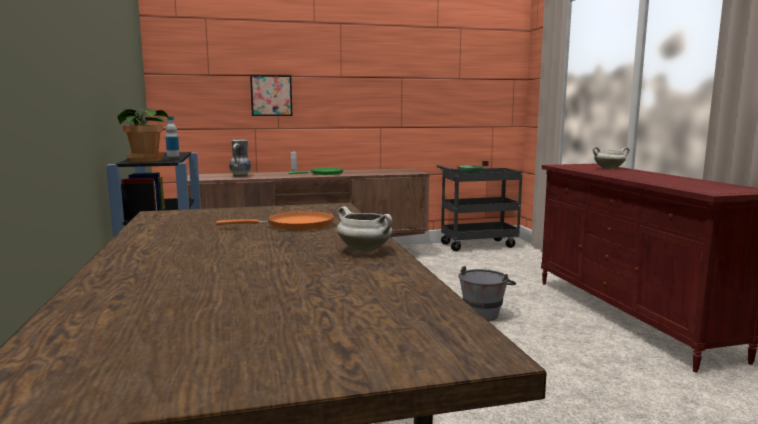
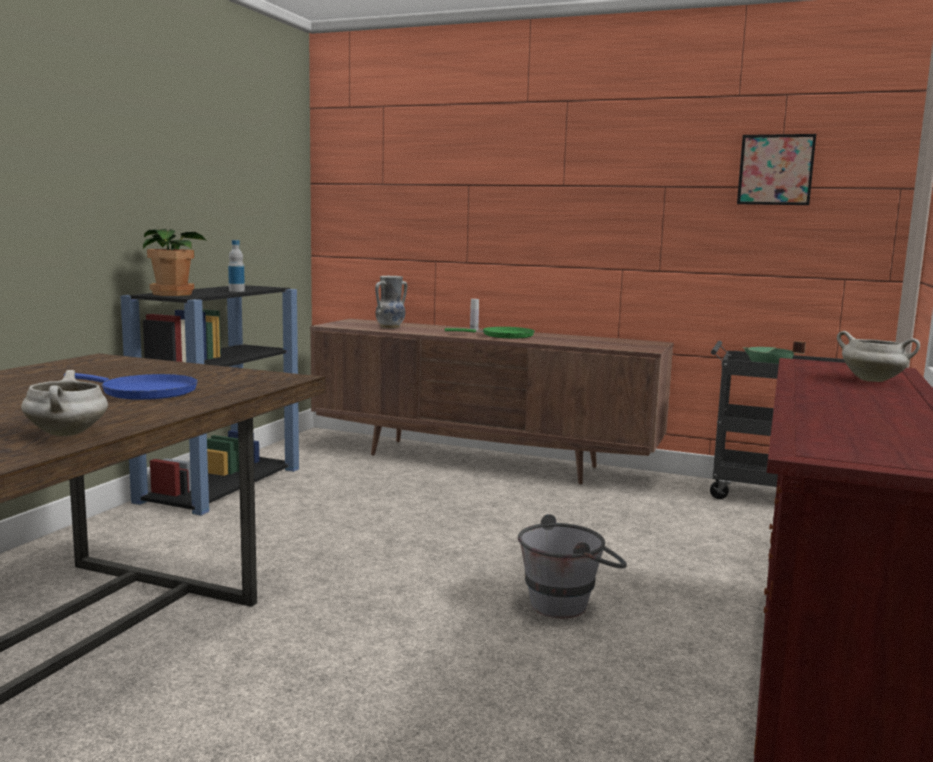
camera: 35 degrees right, 0 degrees up
orange frying pan [216,211,334,230] -> blue frying pan [64,373,198,400]
picture [250,75,292,116] -> picture moved to [737,134,816,205]

